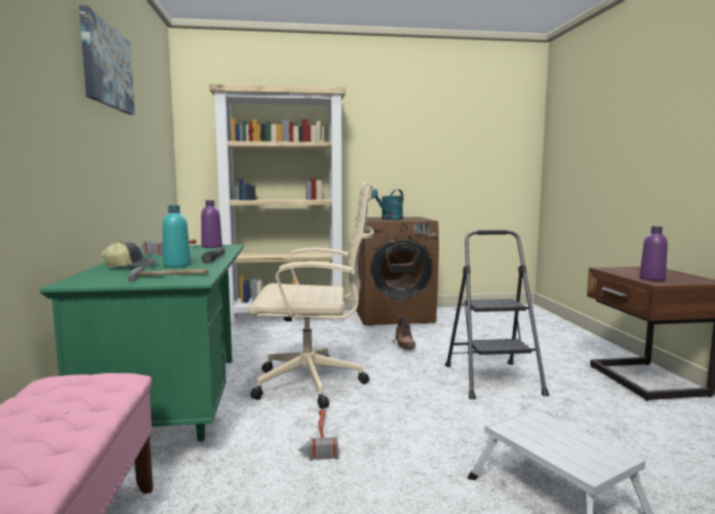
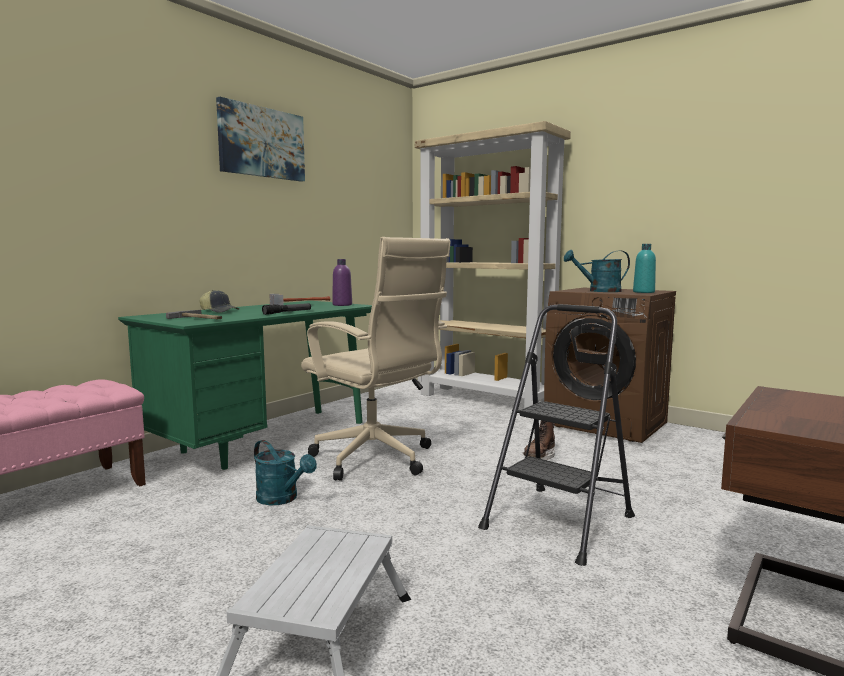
camera: 45 degrees right, 0 degrees up
turquoise bottle [162,205,191,267] -> turquoise bottle moved to [633,244,656,293]
hammer [298,410,338,461] -> turquoise watering can [254,440,317,505]
purple bottle [640,226,668,281] -> none

